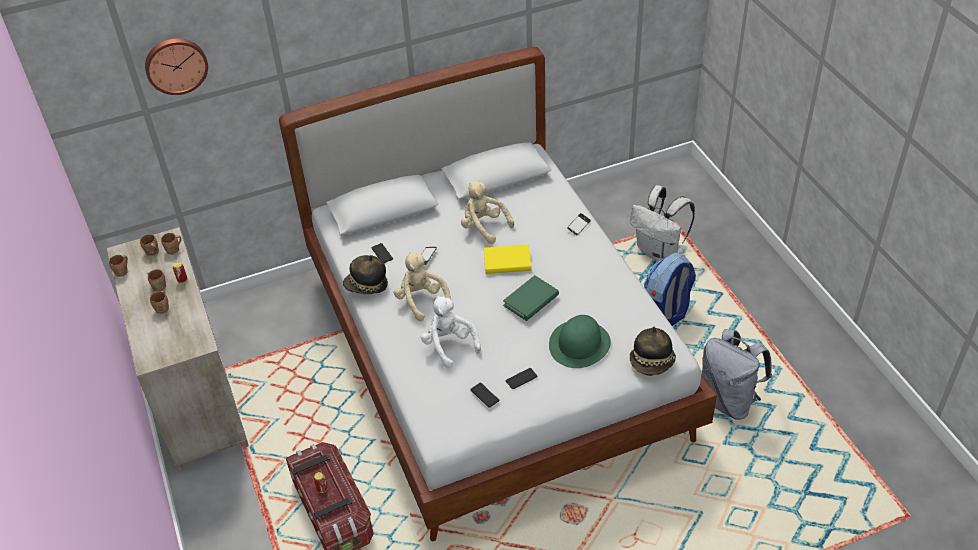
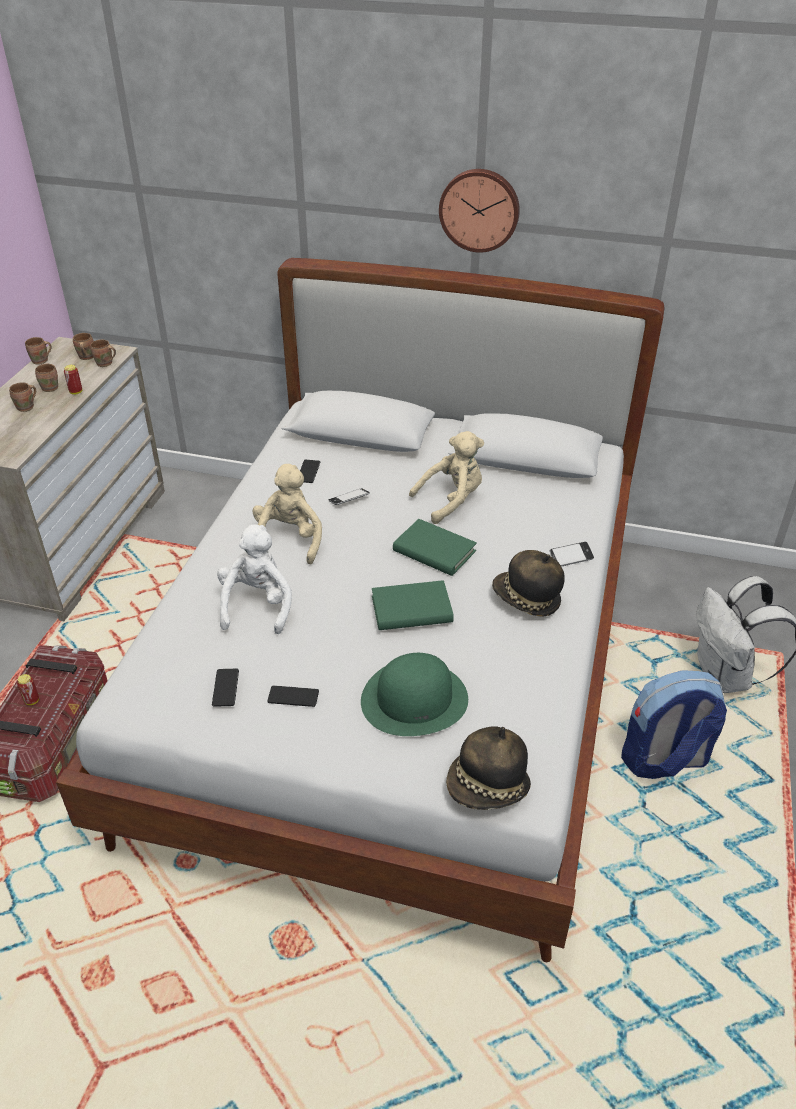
camera: 35 degrees right, 5 degrees down
wall clock [145,38,208,95] -> wall clock moved to [439,169,520,253]
hat [343,255,388,294] -> hat moved to [492,550,565,617]
beige plush toy [461,181,514,244] -> beige plush toy turned 75 degrees clockwise [409,431,484,524]
yellow book [484,245,531,274] -> green book [393,519,477,576]
grey backpack [702,329,772,420] -> none

